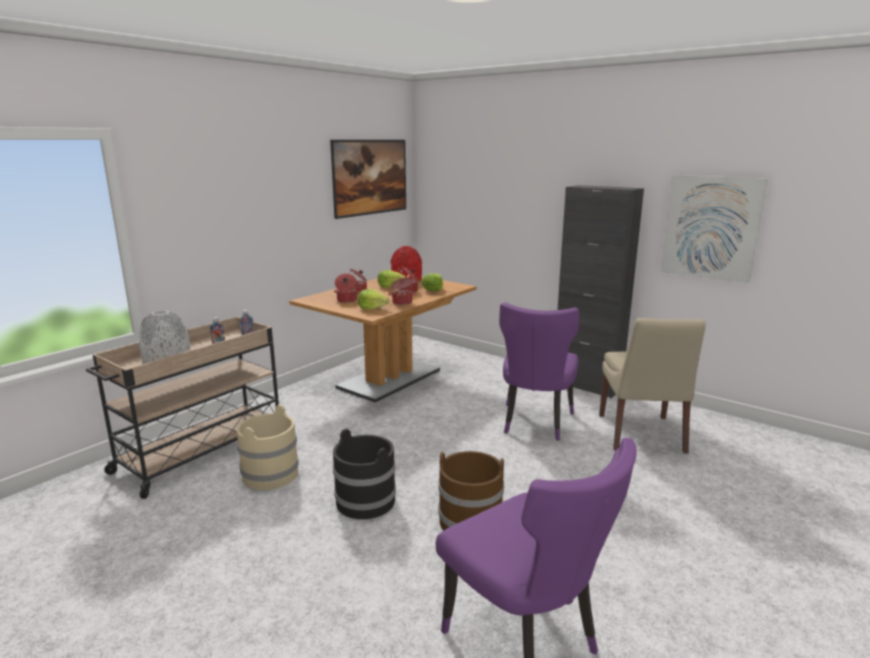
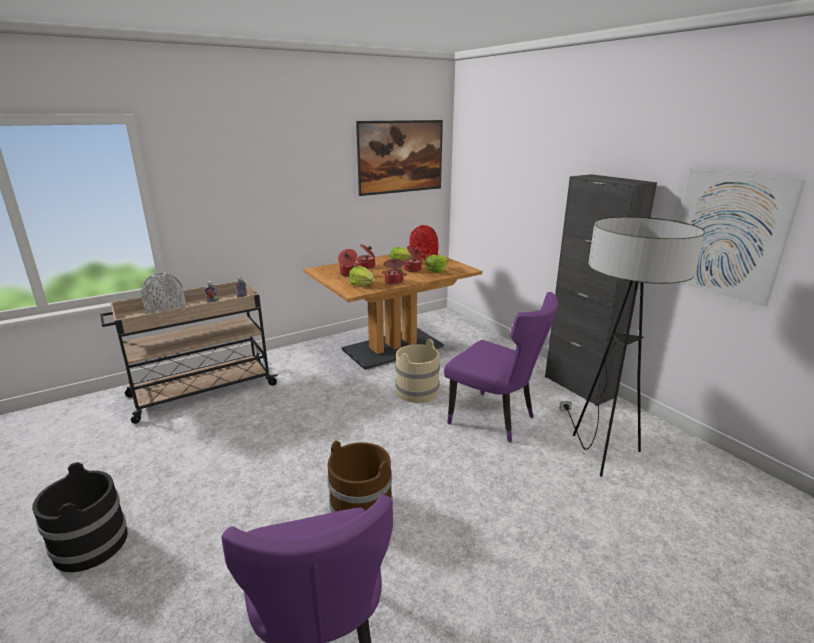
camera: 20 degrees right, 5 degrees up
beige bucket [236,405,299,490] -> beige bucket moved to [395,339,440,403]
black bucket [333,428,396,519] -> black bucket moved to [32,462,128,572]
purple chair [499,302,579,441] -> purple chair turned 90 degrees counterclockwise [444,292,558,442]
beige chair [599,318,706,454] -> floor lamp [560,217,705,477]

